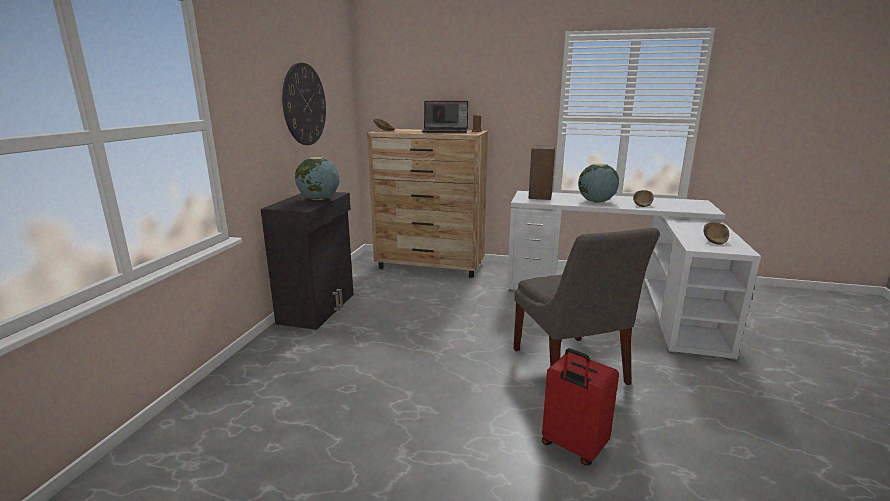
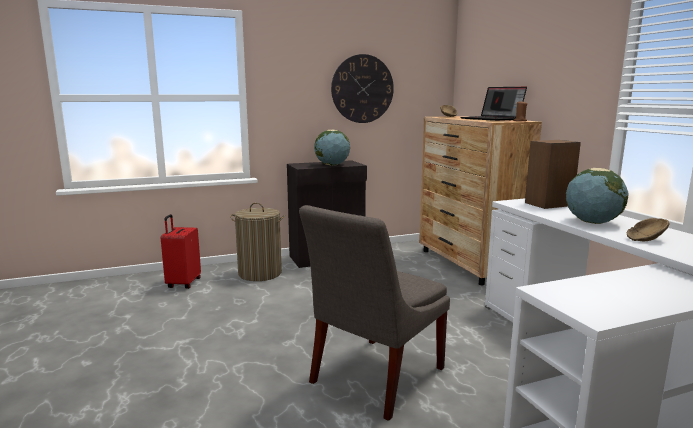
camera: 55 degrees right, 5 degrees down
red suitcase [542,348,619,465] -> red suitcase moved to [161,214,201,289]
brown bowl [704,222,729,245] -> none
none -> laundry basket [230,202,285,281]

